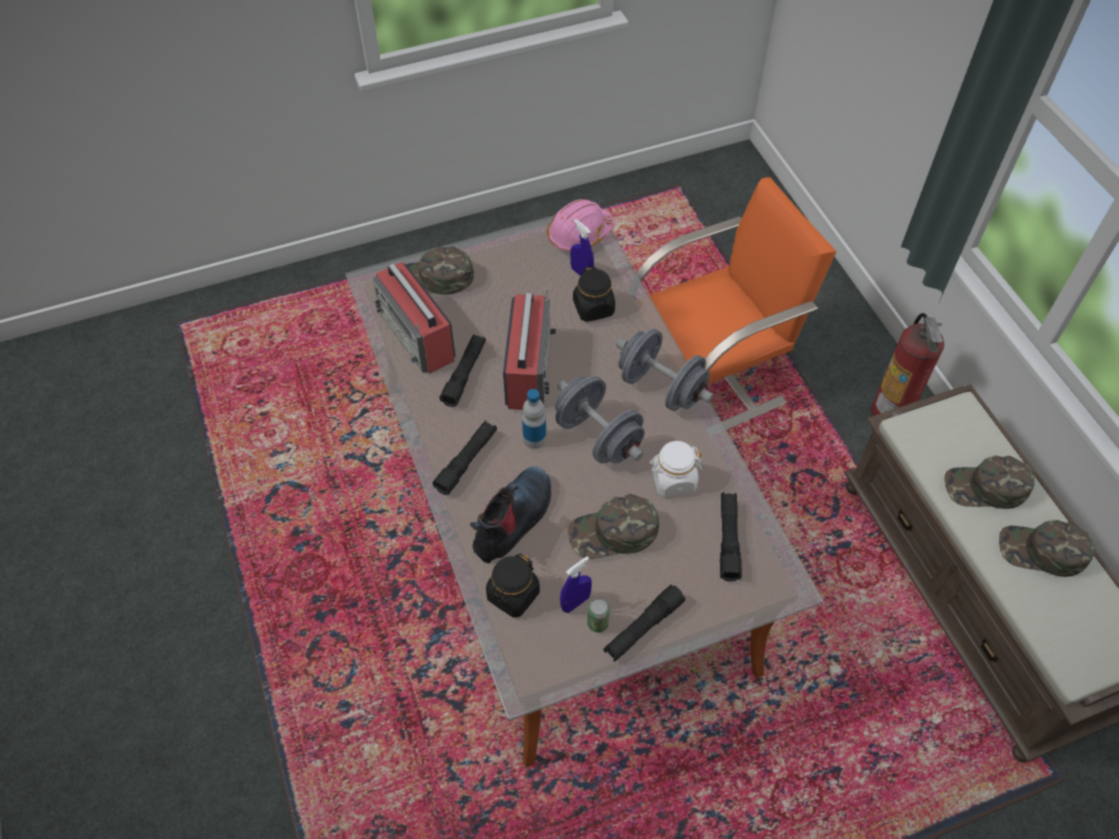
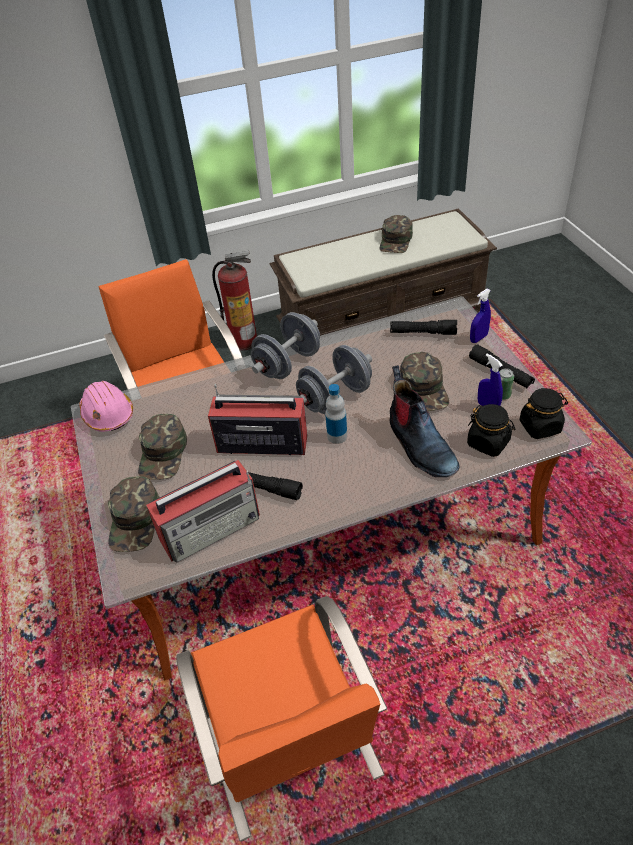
camera: 85 degrees left, 10 degrees down
black flashlight [432,420,497,495] -> none
boot [470,466,551,563] -> boot turned 150 degrees counterclockwise [390,365,460,477]
blue spray bottle [570,219,594,276] -> blue spray bottle moved to [470,289,491,343]
black jar [573,266,615,322] -> black jar moved to [519,388,568,439]
white jar [649,441,702,497] -> none
green cap [944,456,1035,509] -> green cap moved to [138,414,187,480]
none -> orange chair [176,596,387,842]

